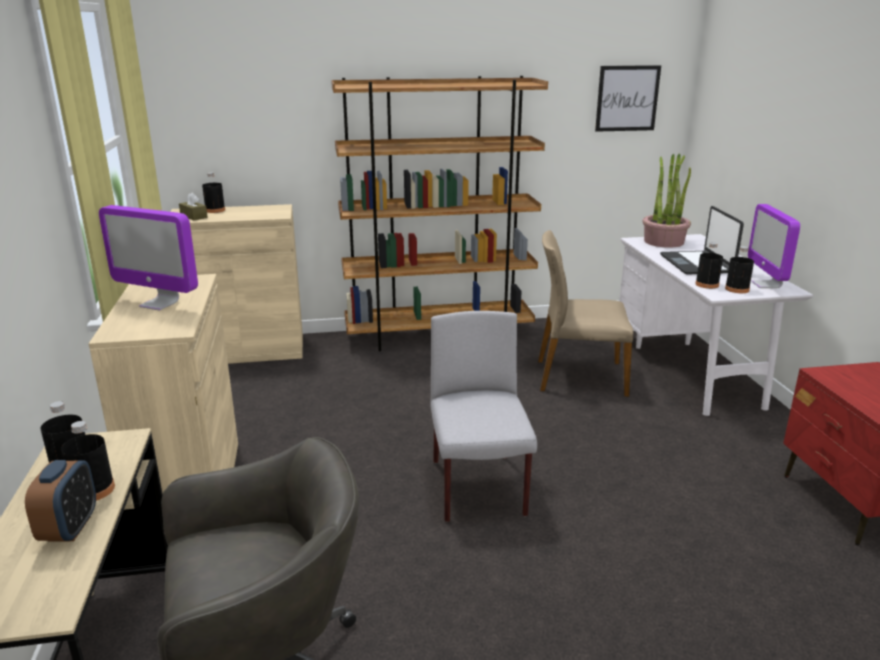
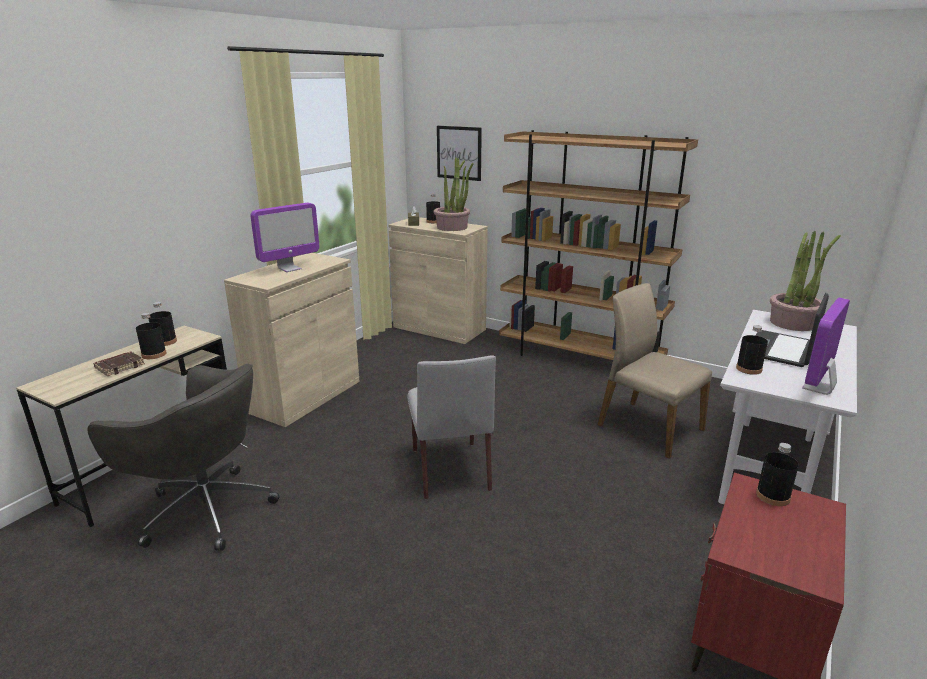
camera: 40 degrees right, 0 degrees up
alarm clock [25,460,96,542] -> brown book [94,351,145,376]
monitor [99,205,198,311] -> monitor turned 105 degrees counterclockwise [250,203,320,272]
grey chair [430,311,537,522] -> grey chair turned 135 degrees clockwise [407,355,496,499]
picture [595,65,661,132] -> picture moved to [437,126,482,181]
black bottle [725,246,754,293] -> black bottle moved to [756,443,799,506]
none -> potted plant [434,157,474,231]

